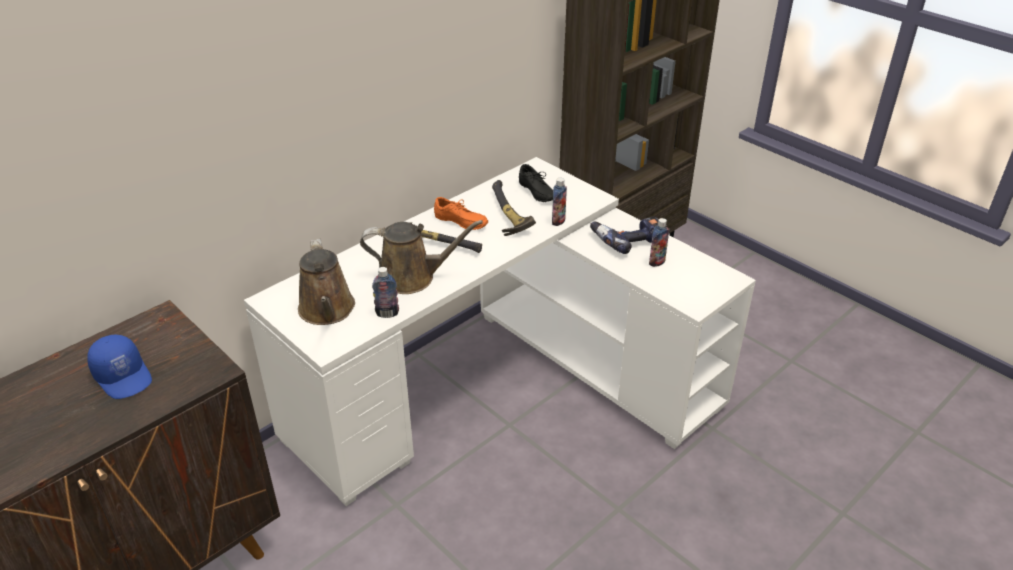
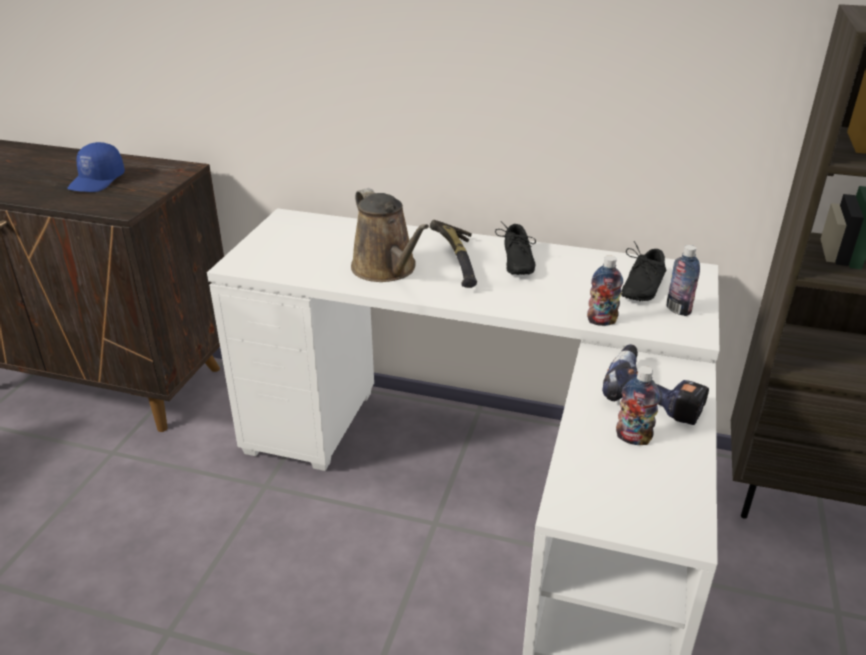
camera: 60 degrees right, 5 degrees down
brown watering can [298,239,355,325] -> none
bottle [372,267,399,318] -> bottle moved to [666,245,700,316]
orange shoe [434,197,488,230] -> black shoe [495,221,536,275]
hammer [492,180,536,236] -> none

